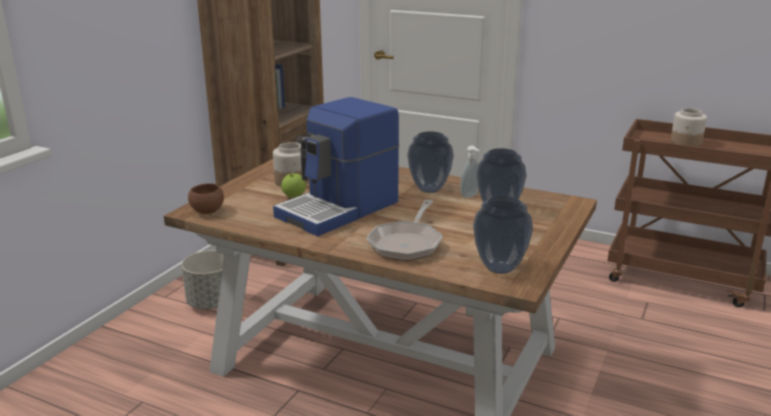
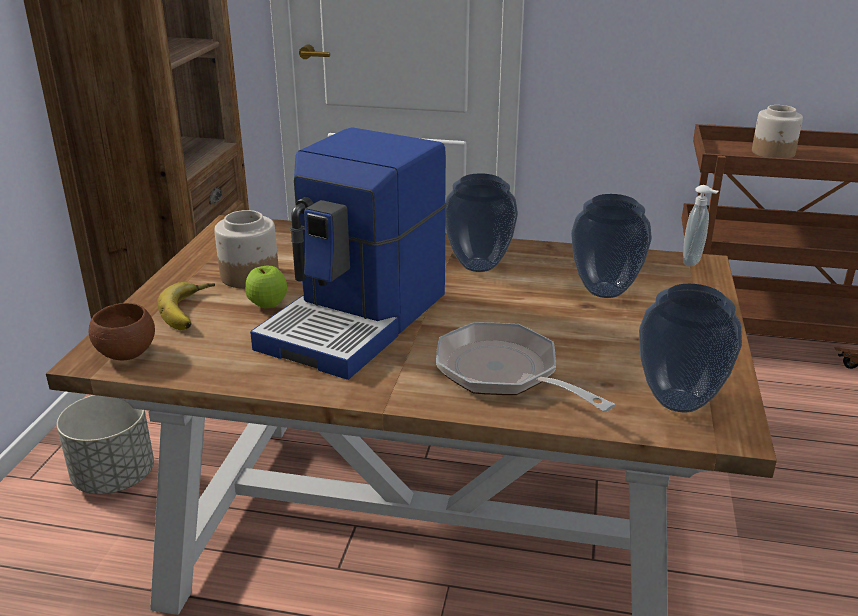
camera: 15 degrees left, 5 degrees up
frying pan [366,200,443,261] -> frying pan turned 135 degrees clockwise [436,322,615,412]
soap dispenser [460,146,480,198] -> soap dispenser moved to [683,185,718,267]
none -> banana [157,282,215,330]

